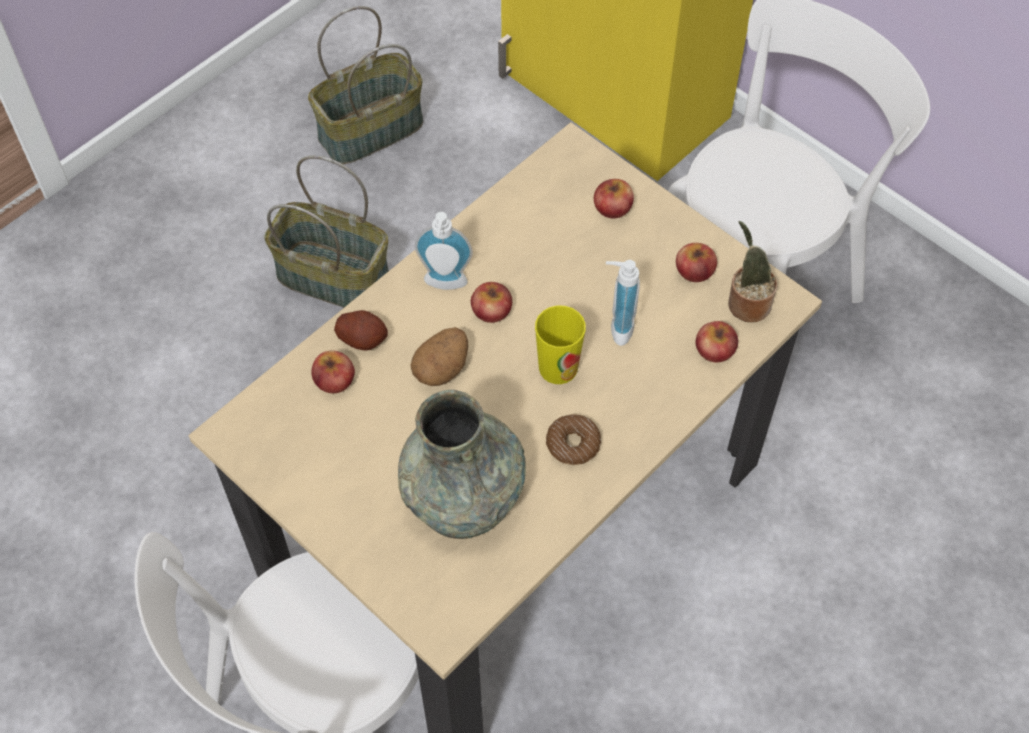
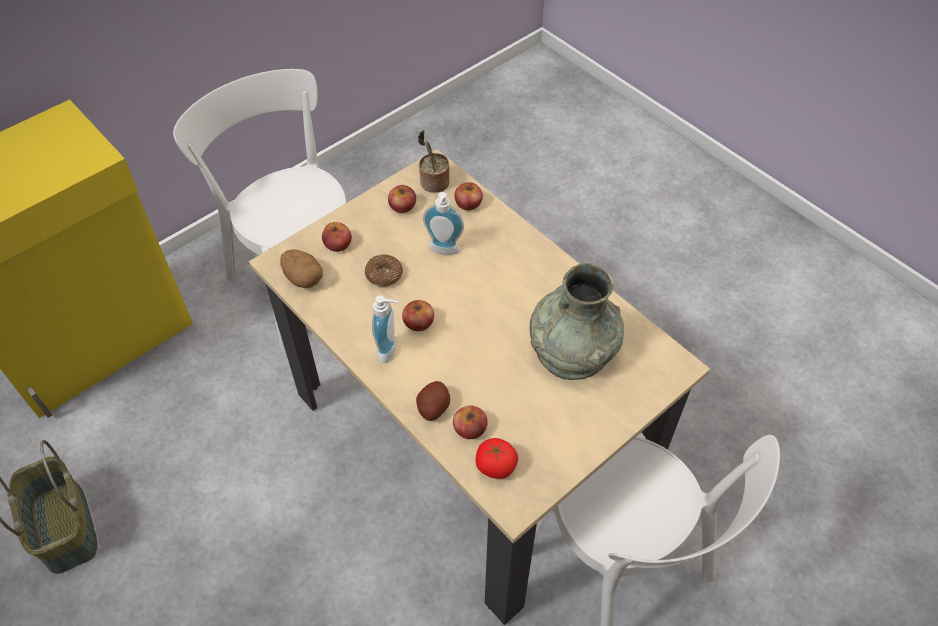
camera: 85 degrees left, 5 degrees down
basket [265,155,389,307] -> none
potato [410,327,468,386] -> potato moved to [281,249,323,288]
cup [535,305,586,384] -> none
donut [546,414,601,465] -> donut moved to [365,255,403,287]
none -> tomato [476,438,518,479]

